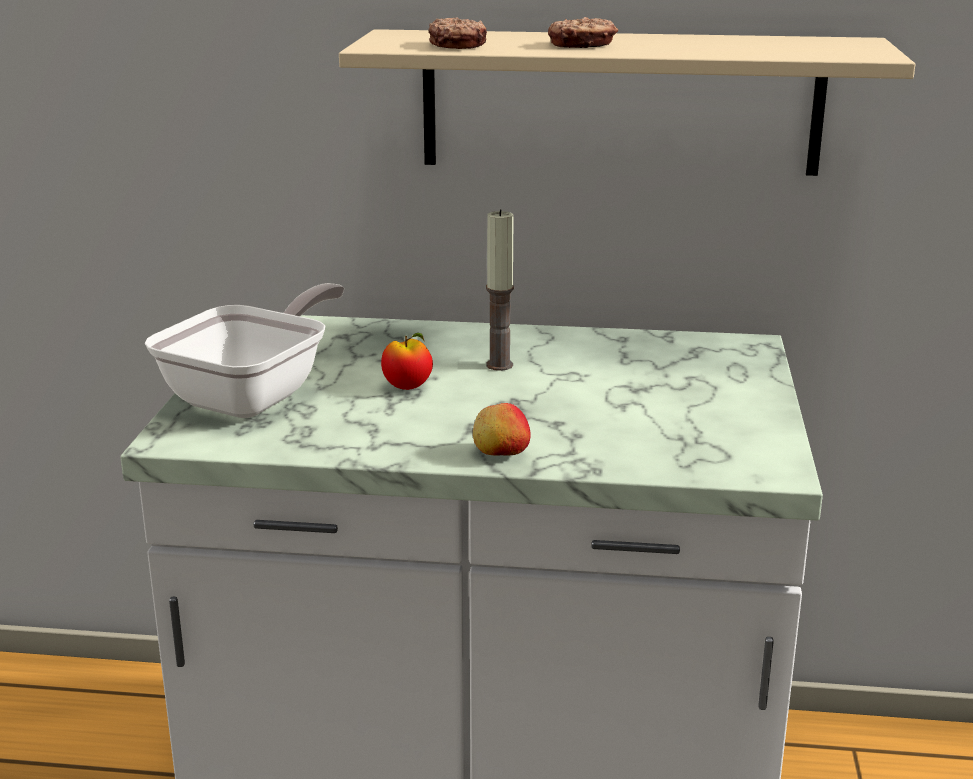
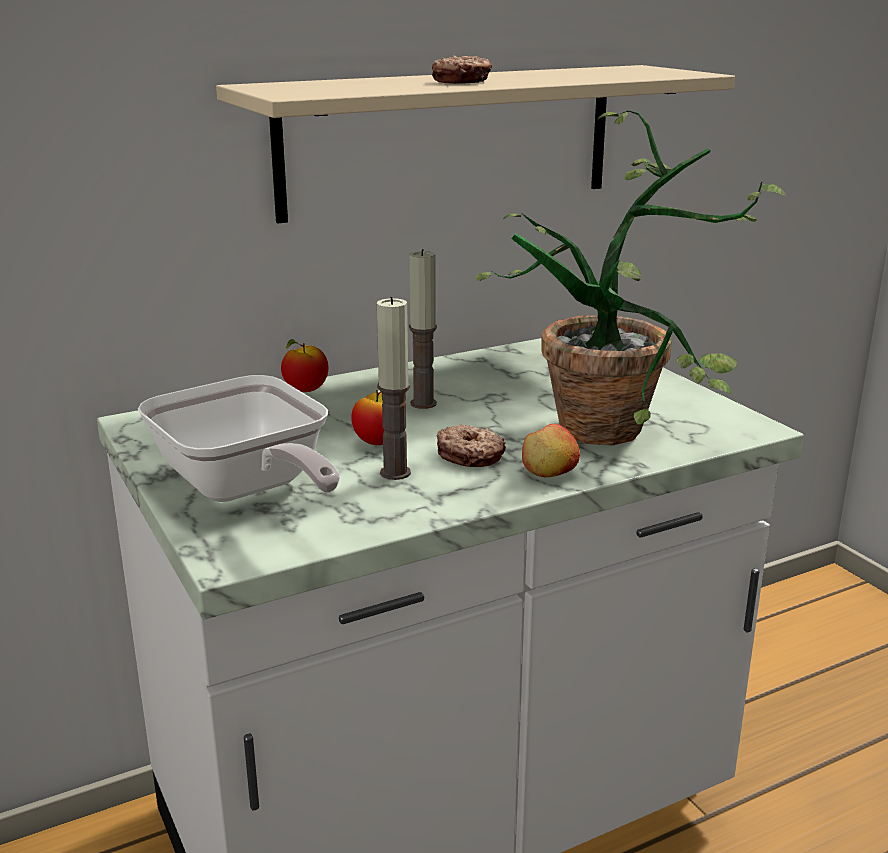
camera: 35 degrees left, 0 degrees up
frying pan [144,283,344,418] -> frying pan turned 150 degrees clockwise [138,375,340,502]
donut [428,17,487,49] -> donut moved to [437,424,506,467]
none -> apple [281,339,328,392]
none -> candle [377,297,411,480]
none -> potted plant [475,110,786,445]

